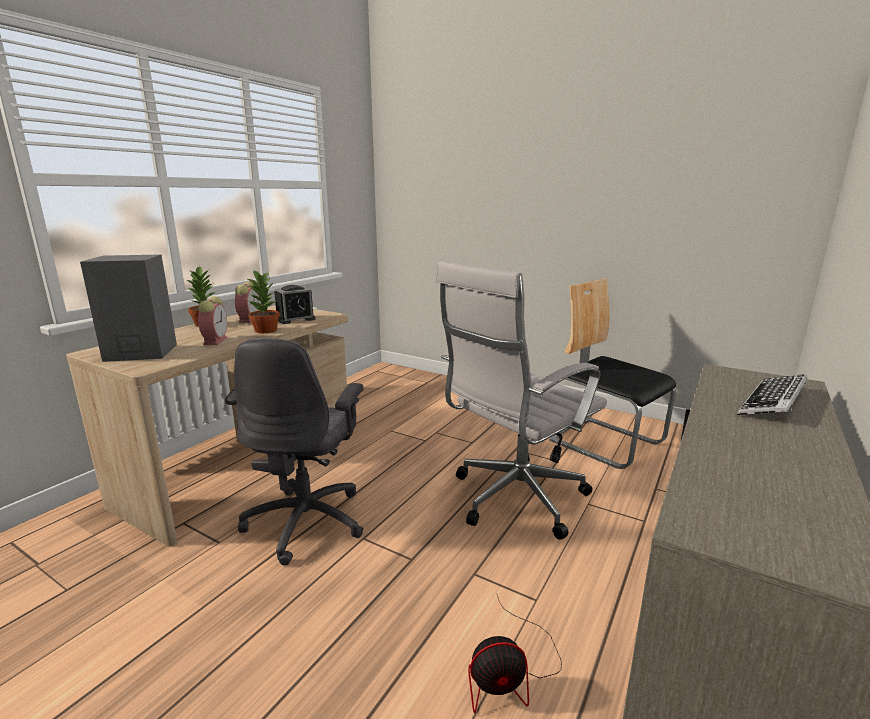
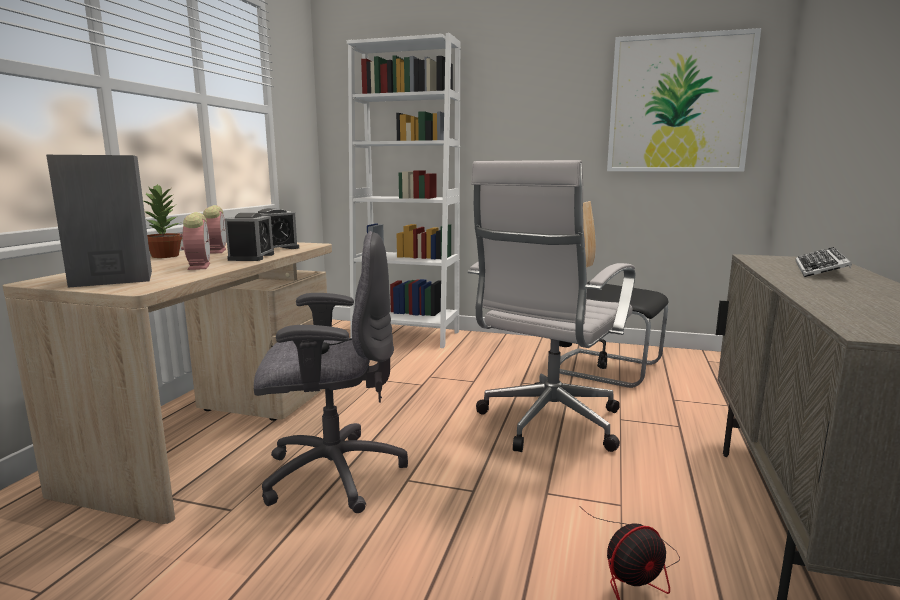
camera: 15 degrees left, 5 degrees down
grey office chair [225,338,364,566] -> grey office chair turned 90 degrees counterclockwise [254,231,408,513]
potted plant [246,269,280,333] -> alarm clock [225,213,274,261]
none -> white bookcase [347,33,461,348]
none -> picture [607,28,761,172]

